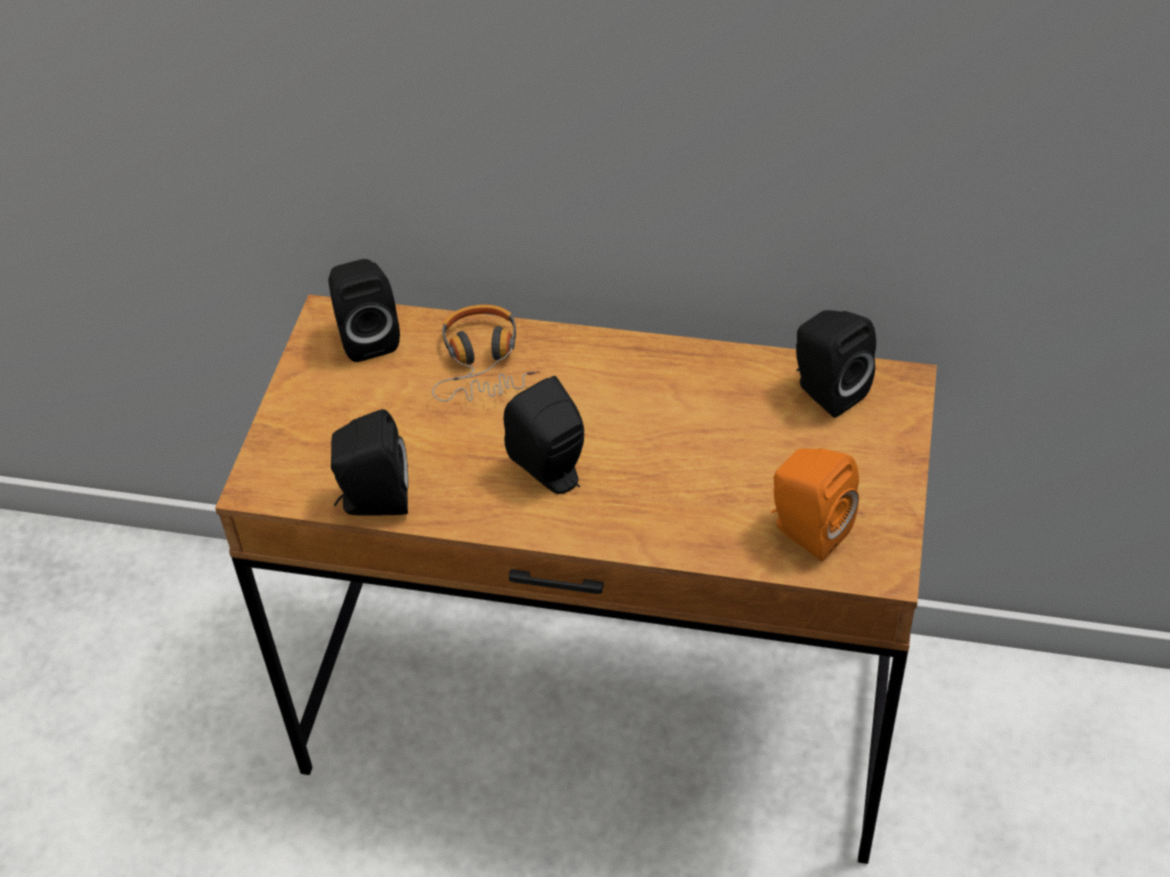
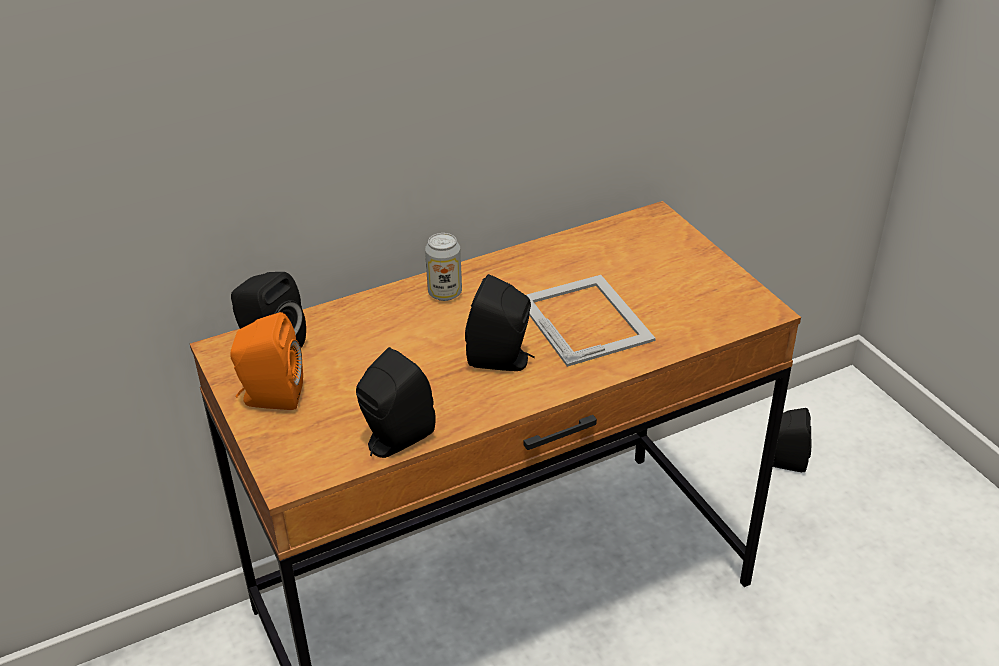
camera: 40 degrees left, 10 degrees down
headphones [432,305,540,402] -> none
orange speaker [771,448,859,561] -> orange speaker moved to [230,312,303,410]
black speaker [796,310,876,418] -> black speaker moved to [773,408,811,472]
none -> can [425,233,462,301]
none -> picture frame [526,275,656,367]

